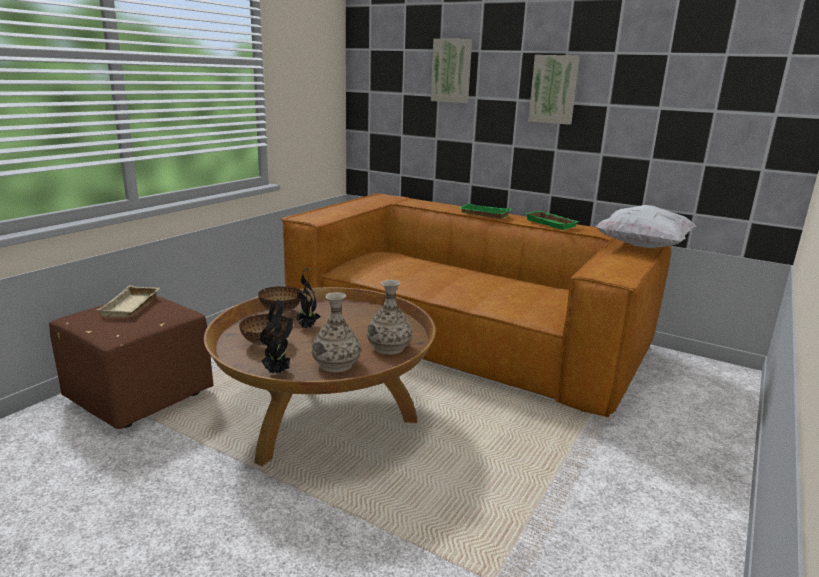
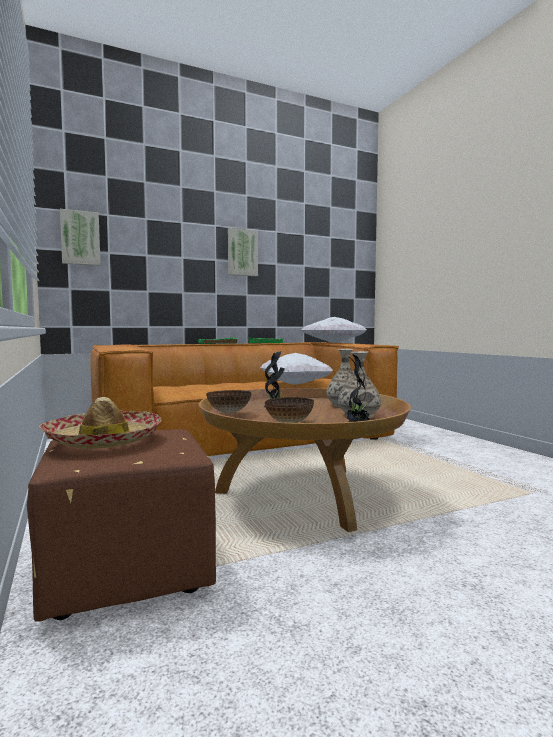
camera: 55 degrees left, 15 degrees down
beige tray [97,285,159,317] -> hat [39,397,162,449]
picture [431,39,472,103] -> picture moved to [60,209,100,266]
none -> white pillow [260,353,333,385]

